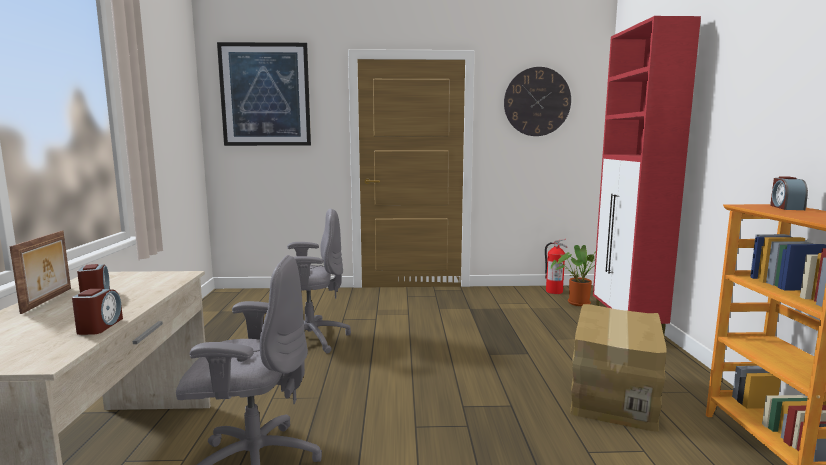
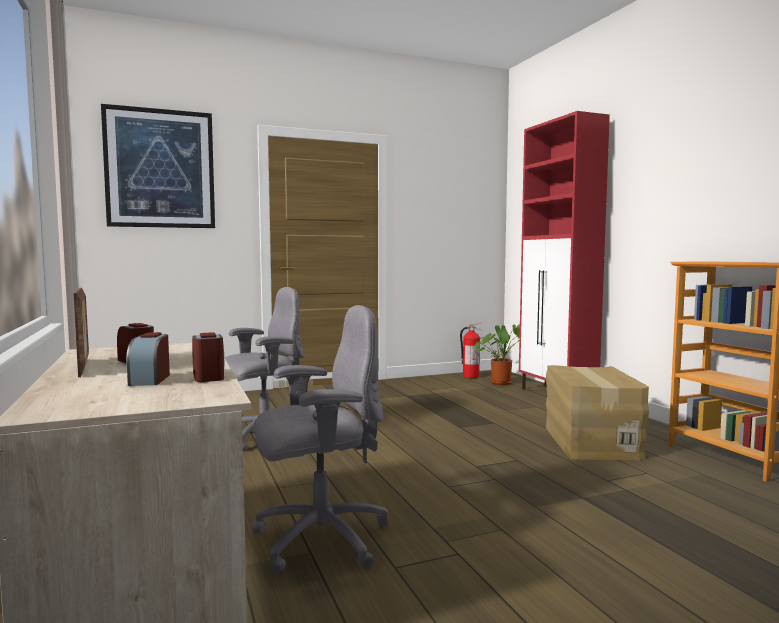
camera: 20 degrees left, 5 degrees down
wall clock [504,67,571,136] -> none
alarm clock [770,176,808,210] -> alarm clock moved to [126,332,170,386]

